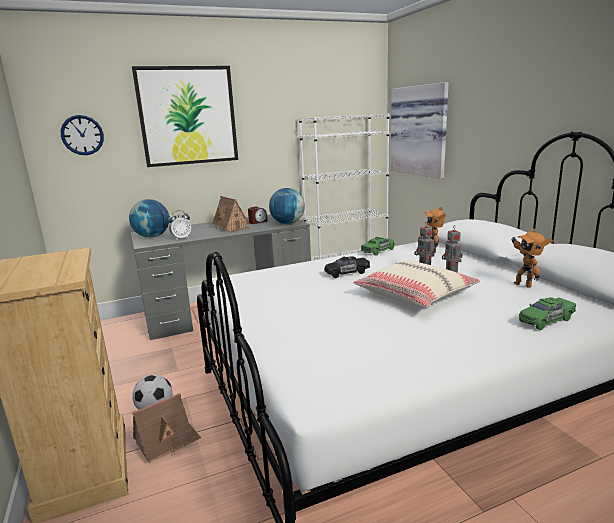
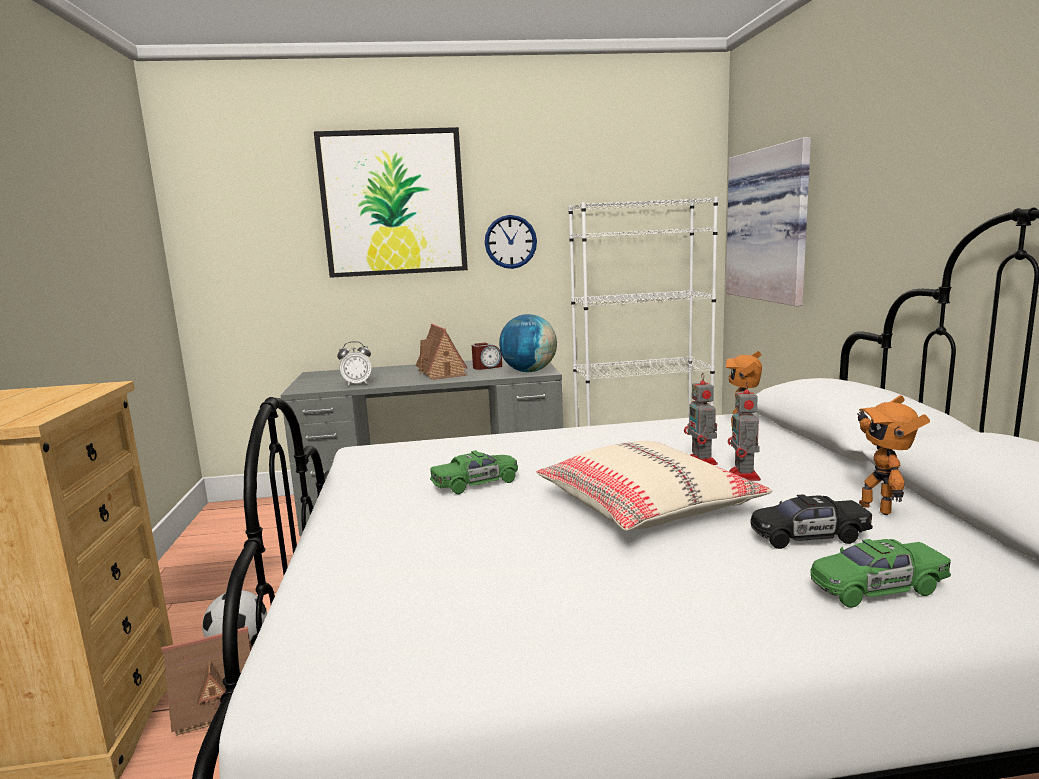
camera: 15 degrees right, 5 degrees down
wall clock [61,115,104,155] -> wall clock moved to [485,215,537,269]
globe [129,199,169,238] -> none
black toy car [325,256,370,278] -> black toy car moved to [750,494,873,549]
green toy car [361,237,395,256] -> green toy car moved to [430,450,518,494]

